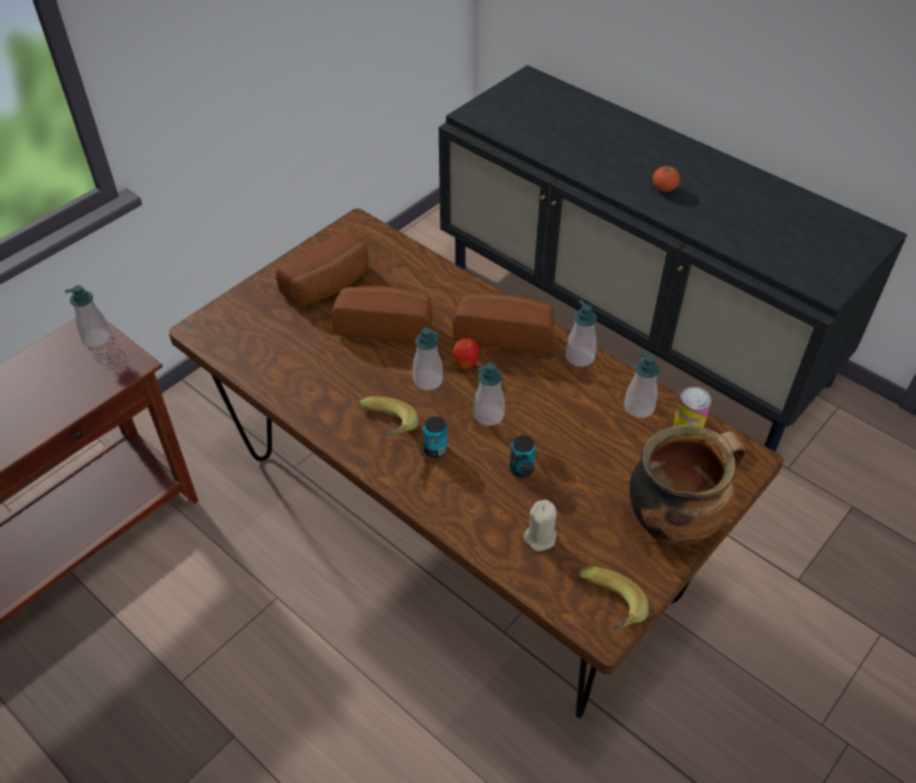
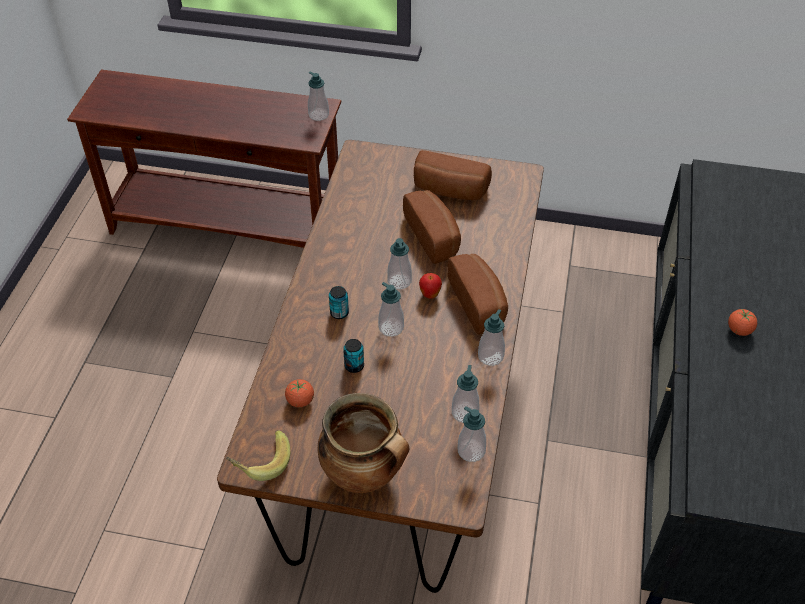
camera: 60 degrees right, 0 degrees up
banana [358,396,419,436] -> none
beige candle [523,500,557,551] -> tomato [285,379,314,408]
can [674,387,711,428] -> soap dispenser [458,407,486,462]

